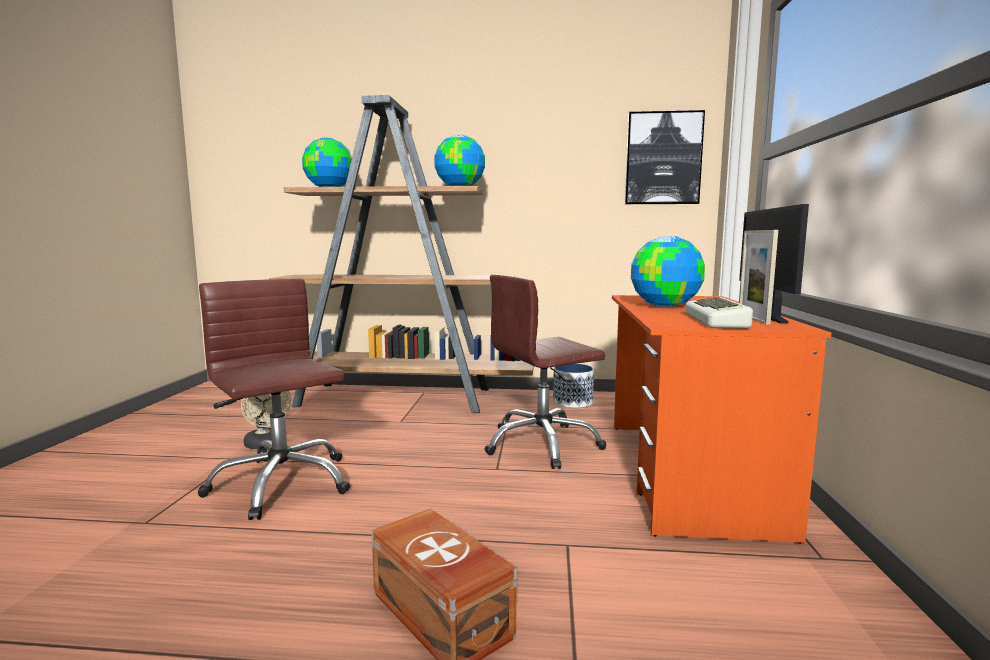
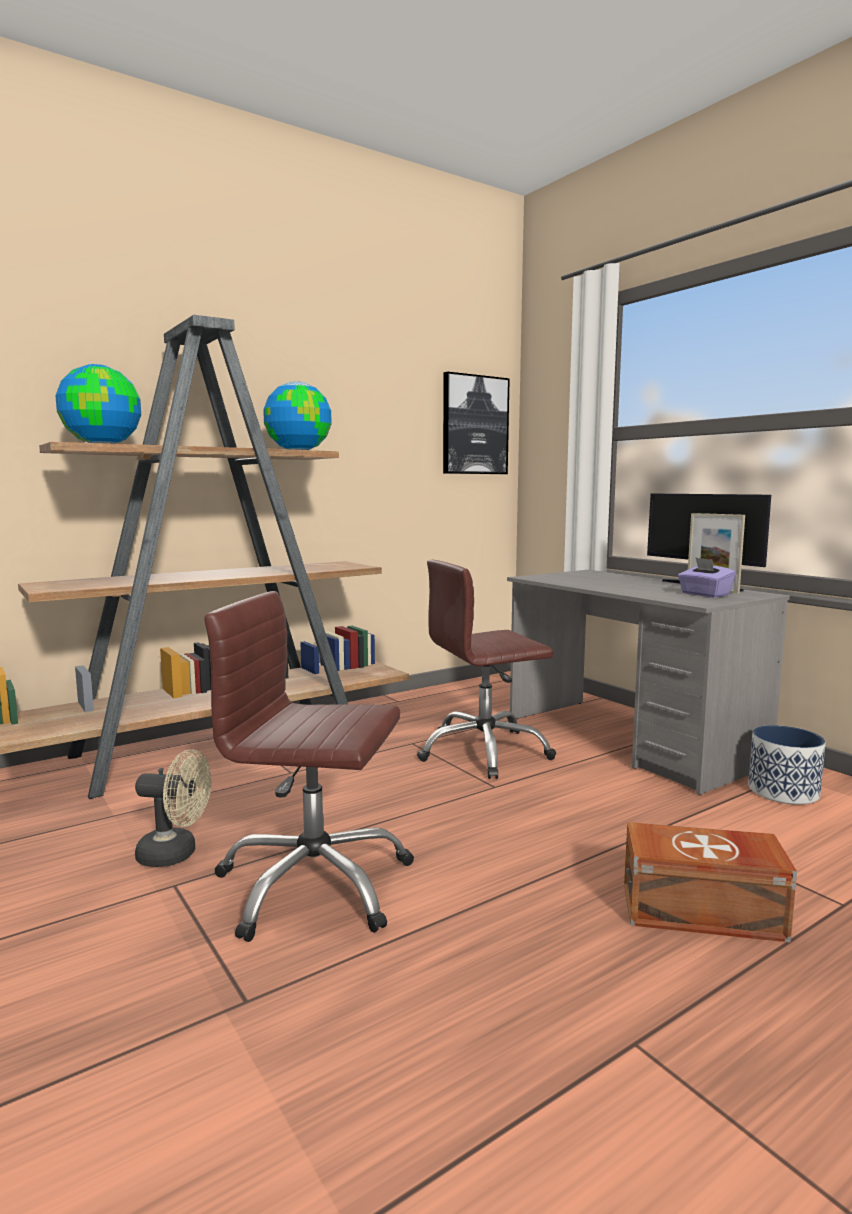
camera: 40 degrees left, 0 degrees up
brown office chair [485,275,606,469] -> brown office chair turned 45 degrees clockwise [417,559,556,779]
planter [553,364,594,408] -> planter moved to [748,725,825,805]
orange desk [612,295,831,544] -> grey desk [507,570,790,795]
globe [631,236,705,308] -> none
keyboard [685,297,753,329] -> purple tissue box [678,557,736,597]

